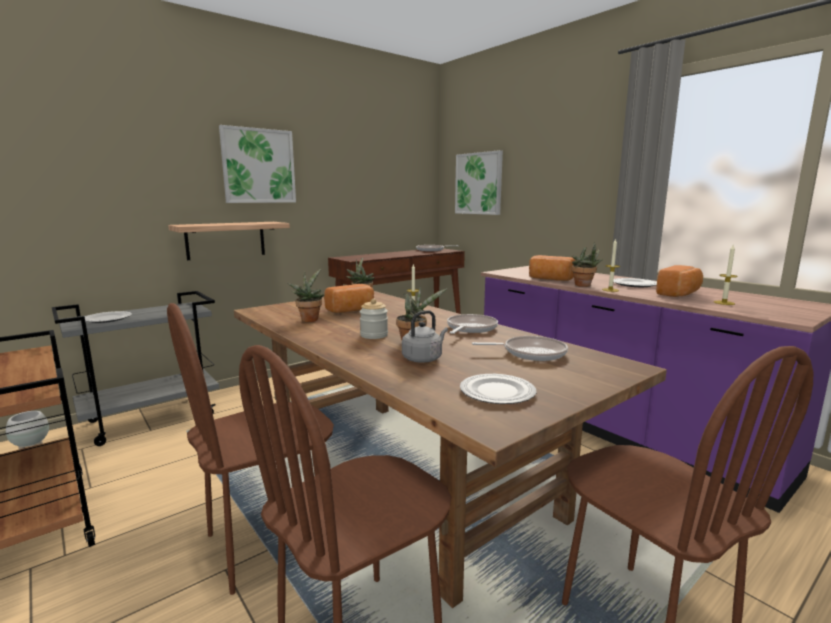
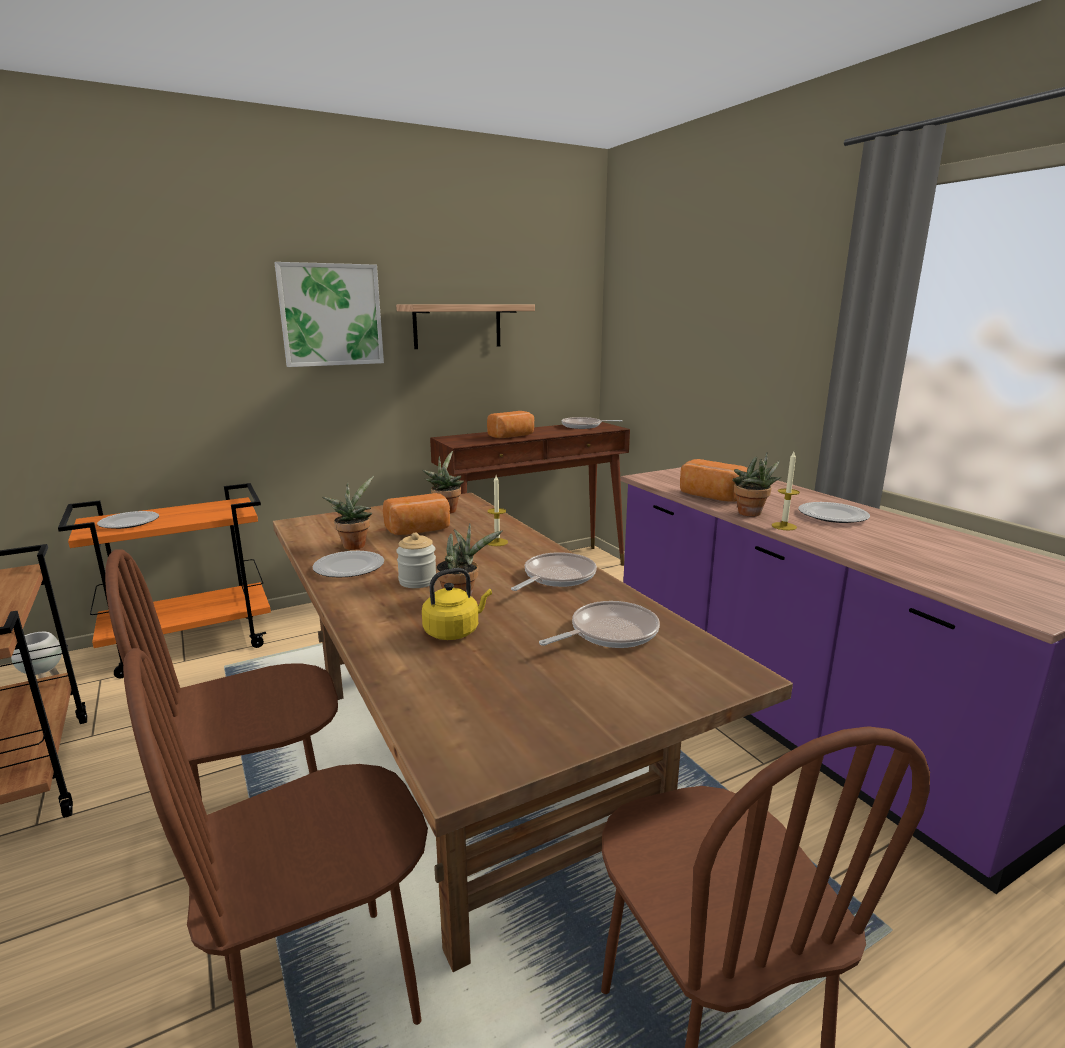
camera: 10 degrees right, 5 degrees up
grey cart [52,291,219,446] -> orange cart [58,483,271,678]
shelf [168,222,290,260] -> shelf moved to [396,305,535,349]
grey kettle [402,310,448,363] -> yellow kettle [422,568,492,640]
picture [455,150,503,215] -> none
plate [460,374,536,404] -> plate moved to [312,551,384,578]
frying pan [472,336,568,361] -> frying pan turned 45 degrees counterclockwise [539,601,660,648]
bread [656,265,703,297] -> bread moved to [487,411,534,438]
candle [714,245,738,305] -> none

